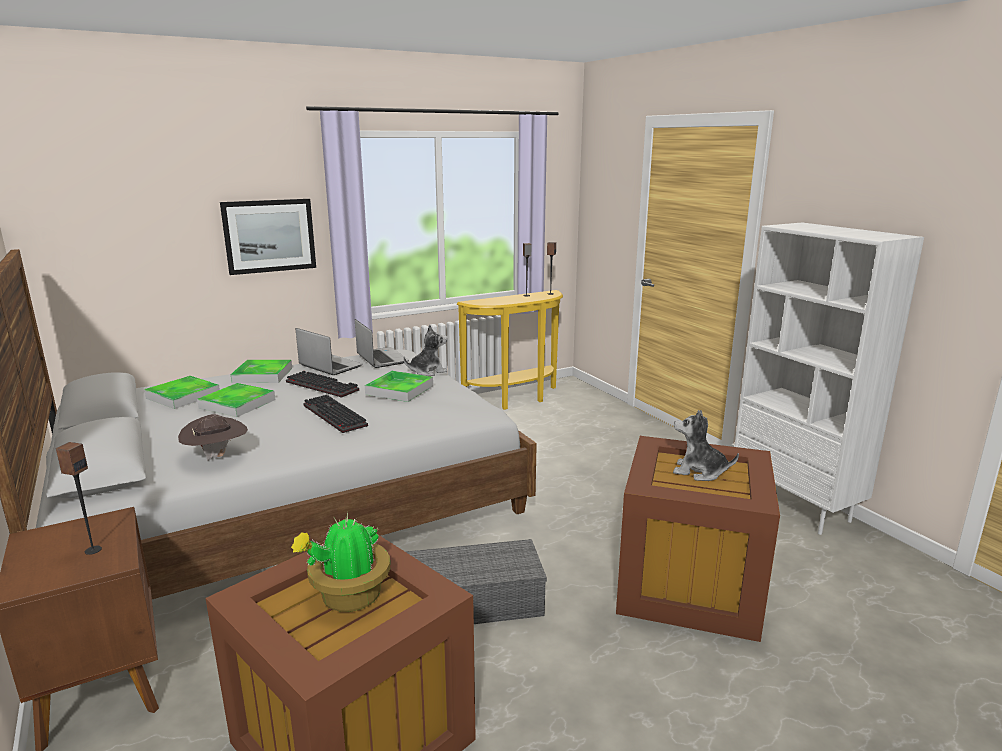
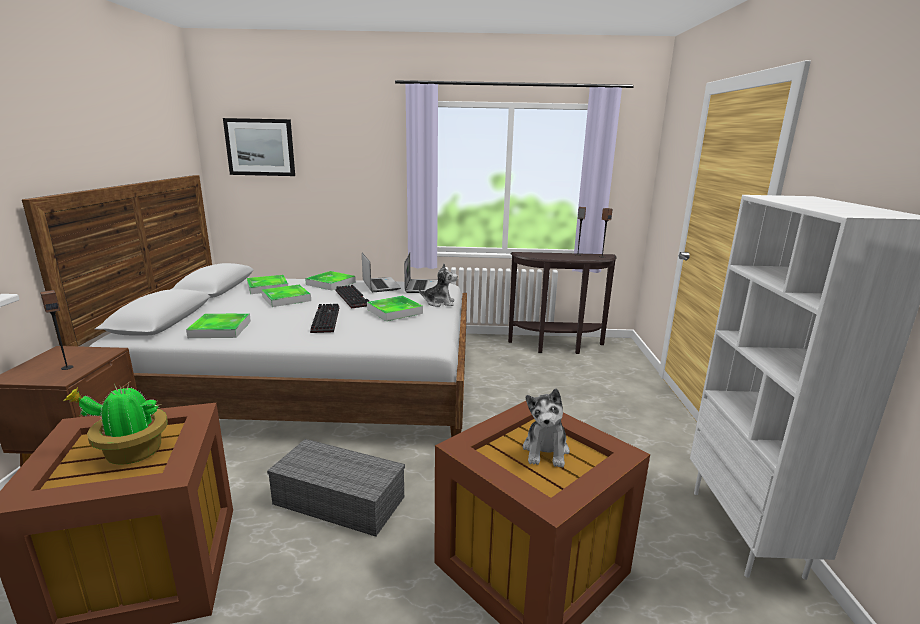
camera: 30 degrees right, 0 degrees up
brown hat [178,414,248,461] -> tray [186,313,251,338]
picture [220,199,316,275] -> picture moved to [223,118,295,176]
yellow console table [457,290,563,410] -> brown console table [508,252,617,354]
plush toy [673,410,739,481] -> plush toy turned 135 degrees counterclockwise [523,388,570,468]

